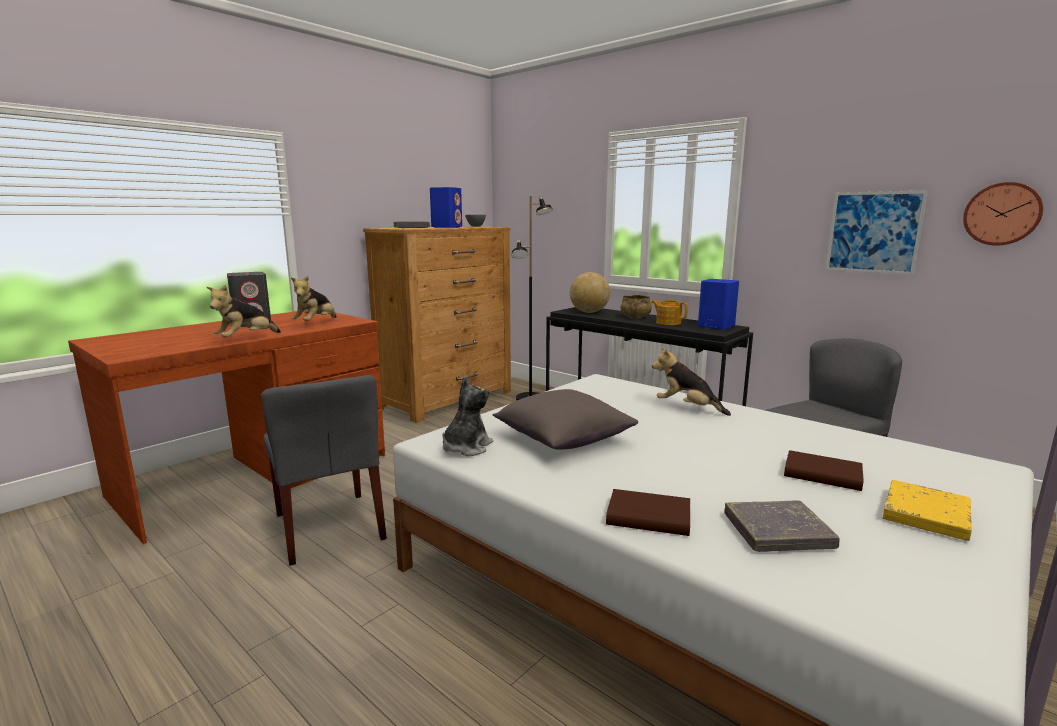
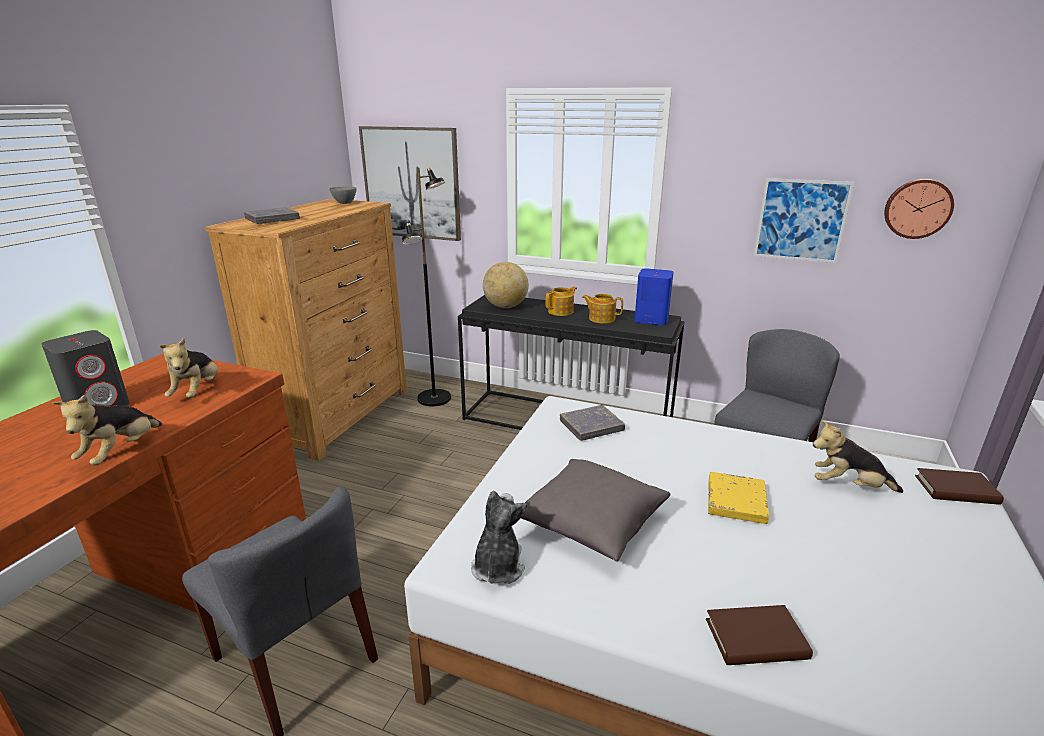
camera: 20 degrees left, 10 degrees up
blue speaker [430,187,462,228] -> none
beige bowl [621,295,652,319] -> teapot [546,286,577,316]
plush toy [652,347,731,416] -> plush toy moved to [813,420,903,493]
grey book [724,500,840,552] -> grey book moved to [560,405,625,441]
brown book [784,450,864,491] -> brown book moved to [915,468,1004,505]
yellow book [883,480,972,541] -> yellow book moved to [708,472,769,524]
none -> picture [359,126,461,241]

